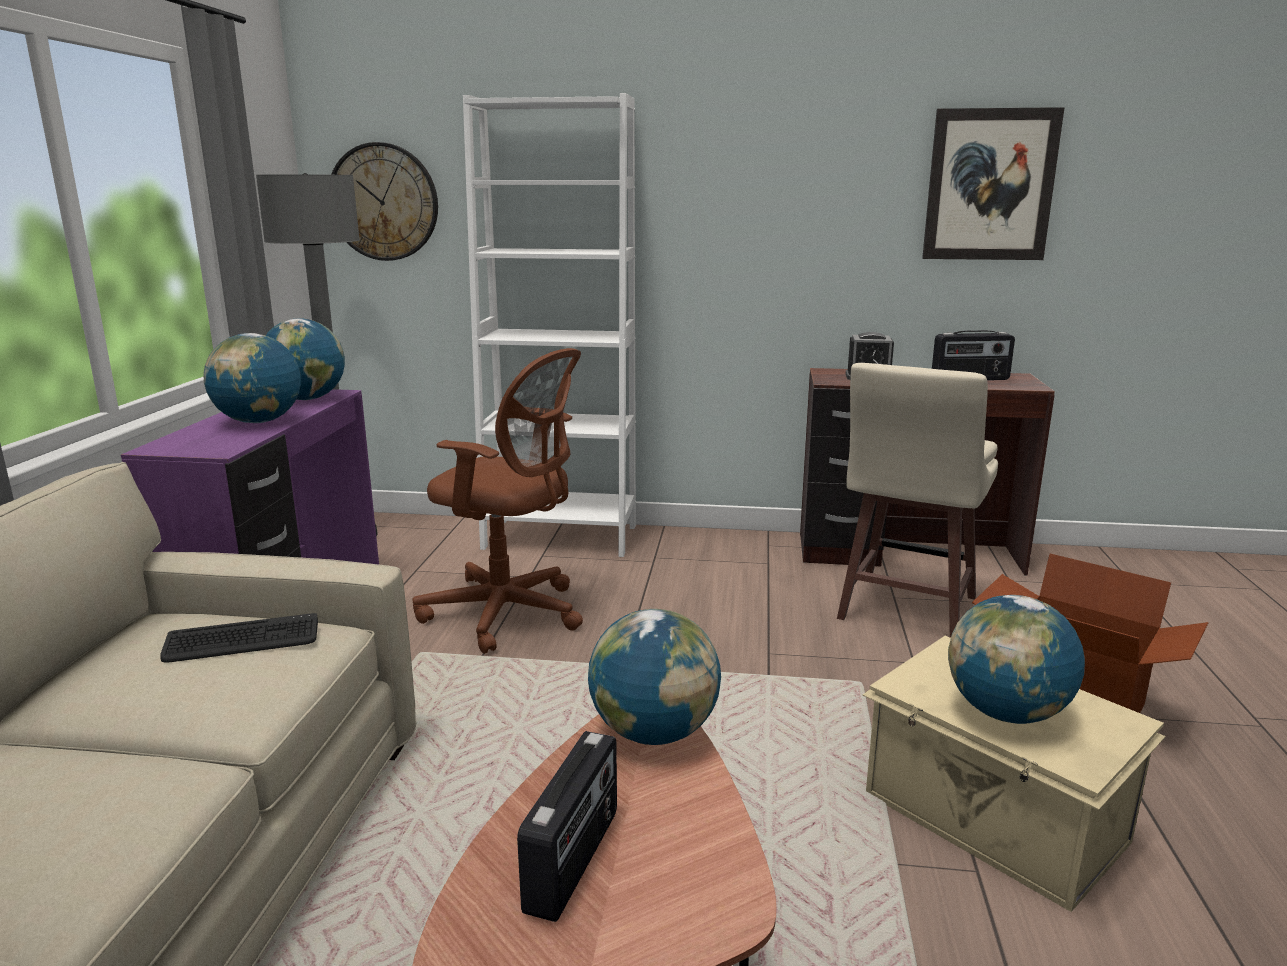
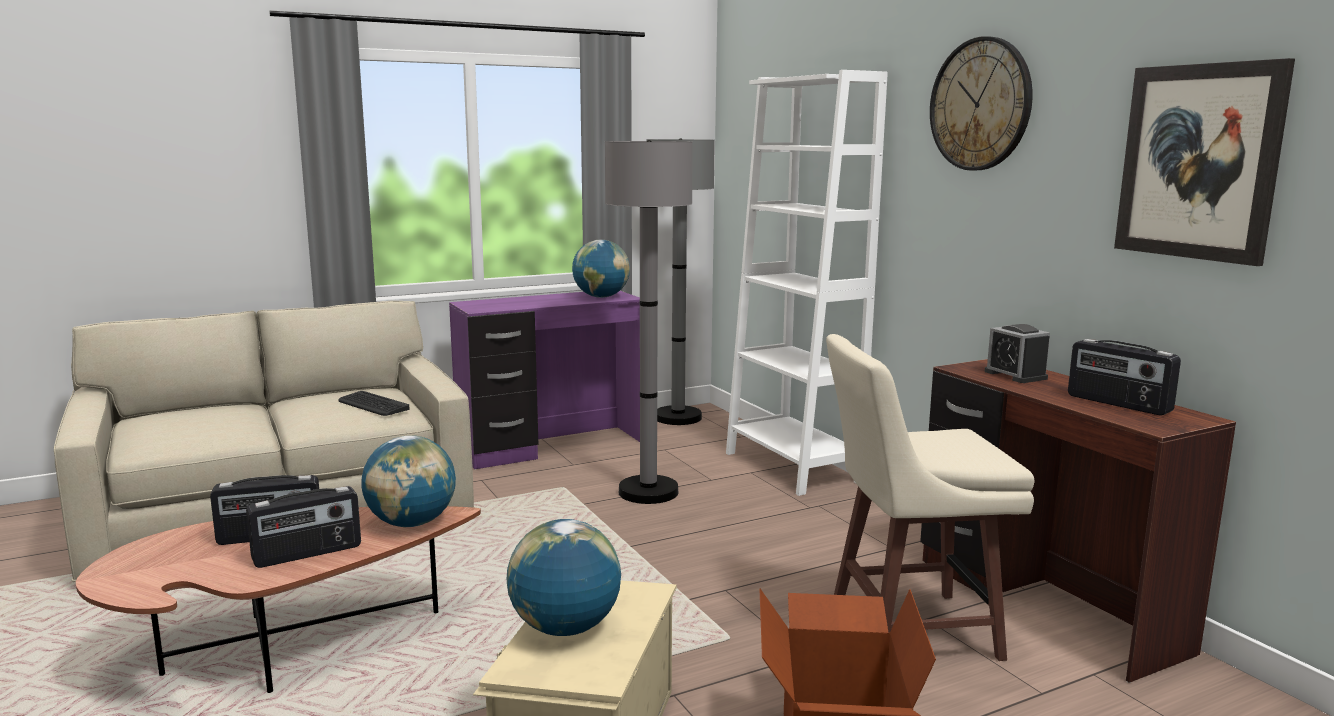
camera: 55 degrees right, 5 degrees down
globe [203,333,301,423] -> none
wall clock [331,142,438,261] -> wall clock moved to [930,36,1032,171]
brown office chair [412,348,583,654] -> grey floor lamp [605,140,693,504]
none -> radio [246,486,361,568]

